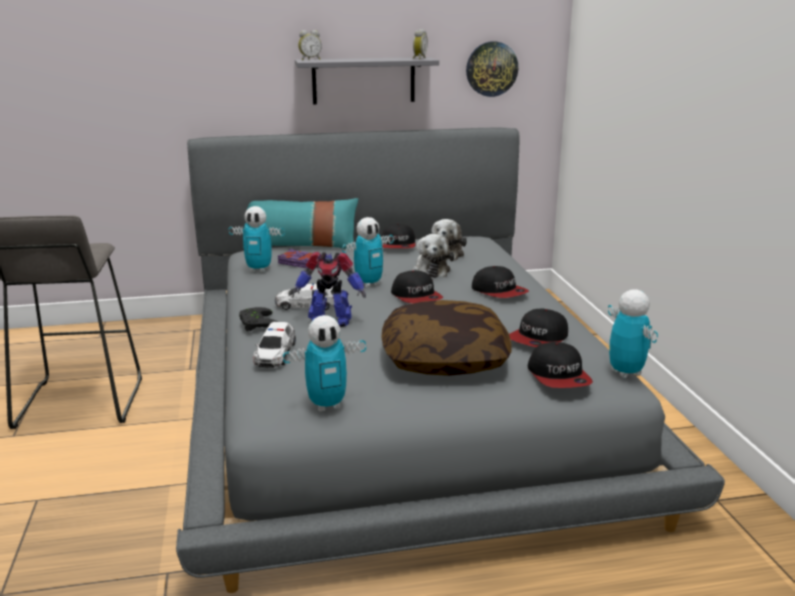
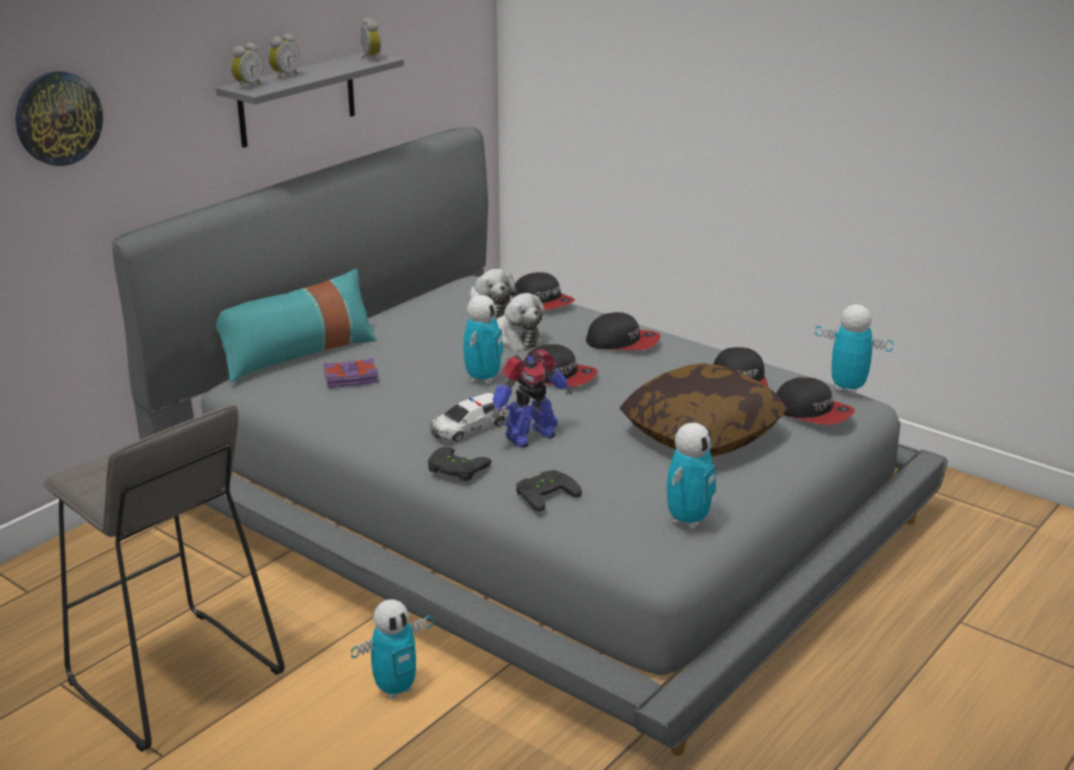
camera: 40 degrees left, 5 degrees up
toy robot [228,206,285,272] -> toy robot moved to [351,599,433,699]
toy car [253,322,296,368] -> black game controller [516,470,582,512]
cap [381,223,416,248] -> cap moved to [513,272,575,309]
wall clock [466,41,518,97] -> wall clock moved to [16,71,103,166]
none -> alarm clock [268,34,300,79]

